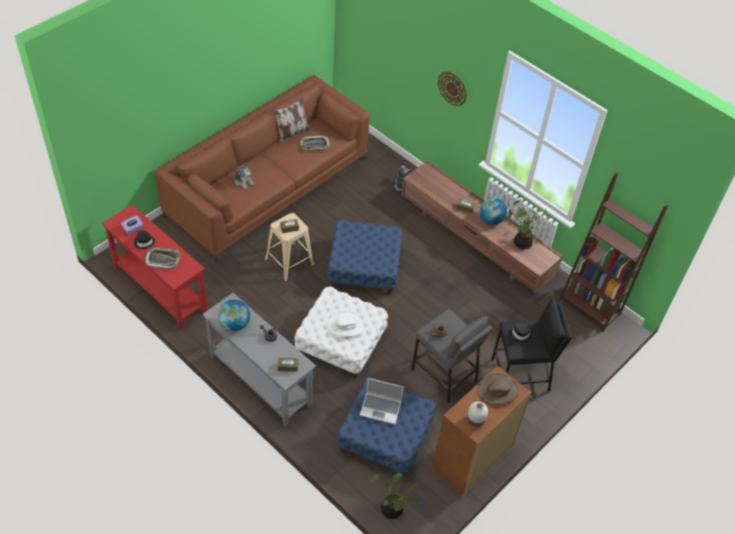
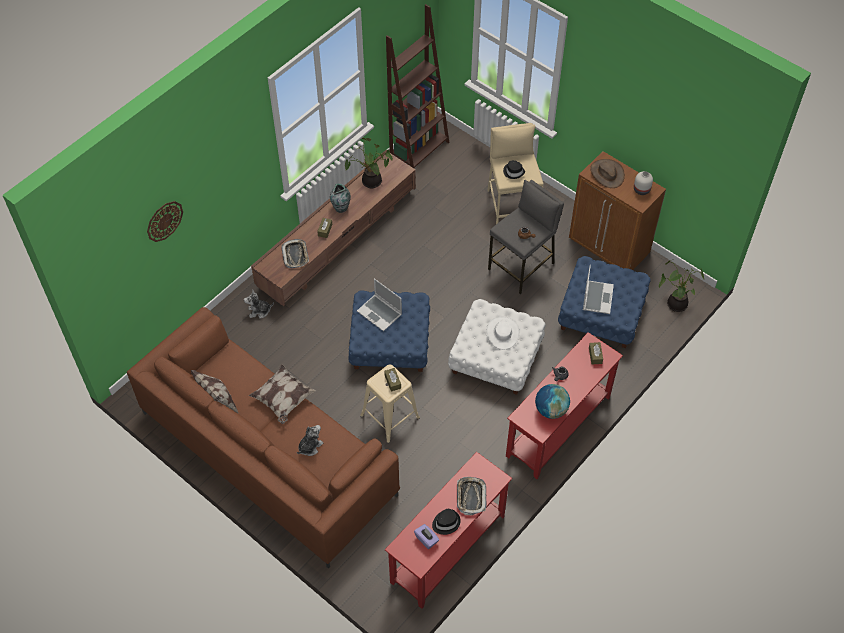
camera: 90 degrees left, 5 degrees up
grey console table [202,293,316,427] -> red console table [506,332,623,479]
tray [300,135,330,150] -> tray moved to [281,239,309,268]
wall clock [438,72,467,106] -> wall clock moved to [147,201,183,242]
globe [480,198,507,225] -> vase [330,183,351,213]
black stool [491,298,572,391] -> beige stool [487,123,543,224]
none -> pillow [249,364,316,424]
none -> laptop [357,279,402,332]

